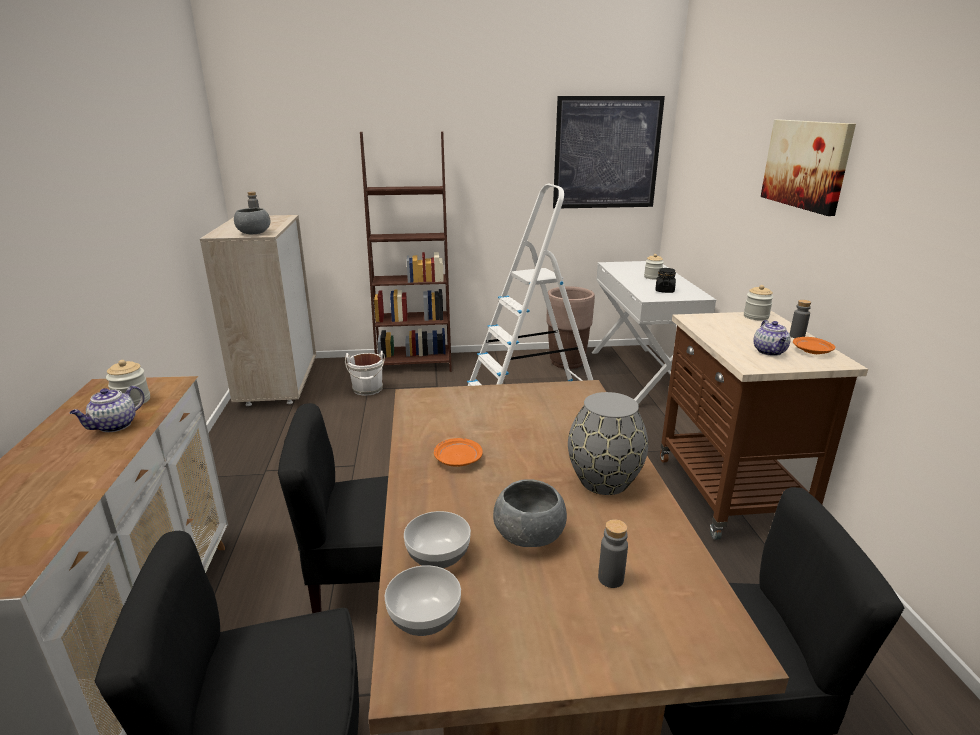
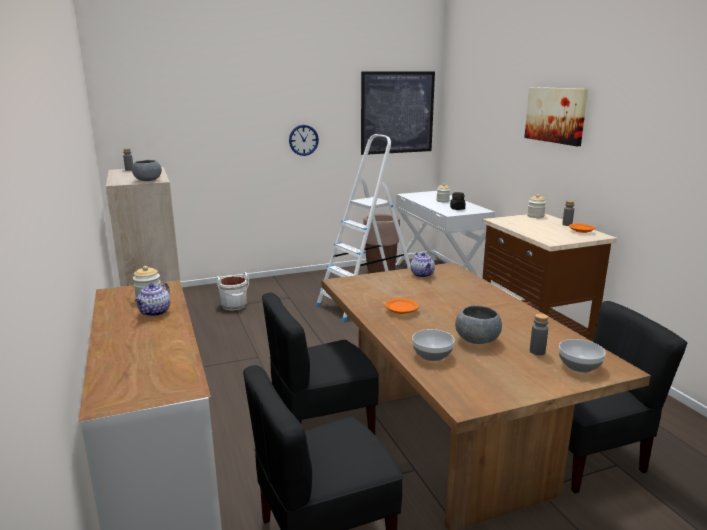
camera: 15 degrees left, 5 degrees down
brown bookcase [360,131,452,372] -> none
bowl [385,565,461,636] -> bowl moved to [559,339,606,373]
grey vase [568,392,648,495] -> none
teapot [754,320,791,356] -> teapot moved to [411,252,435,278]
none -> wall clock [289,125,319,156]

